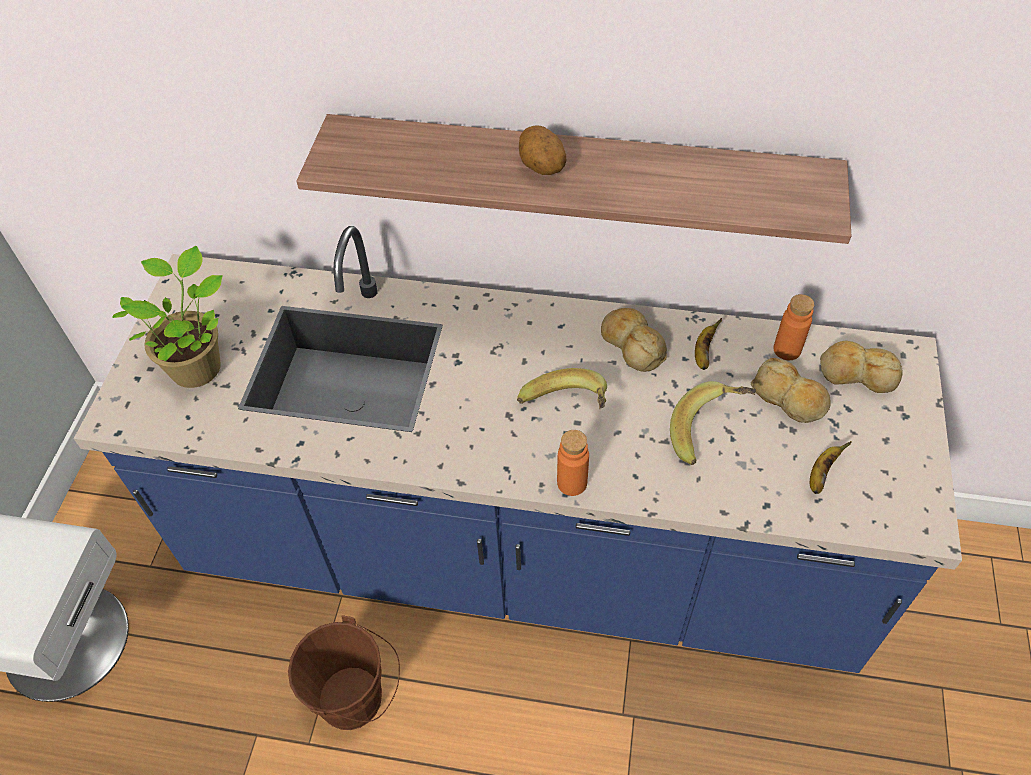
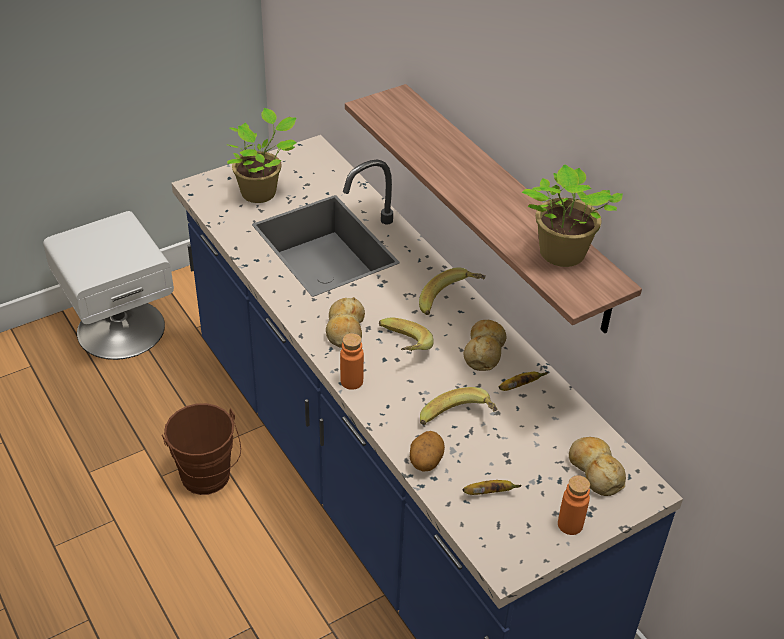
camera: 45 degrees right, 10 degrees down
potato [519,126,566,175] -> potato moved to [410,431,445,472]
bread [751,358,831,423] -> bread moved to [326,297,365,348]
orange bottle [773,294,815,360] -> orange bottle moved to [558,475,590,535]
none -> banana [419,267,486,315]
none -> potted plant [522,164,623,267]

